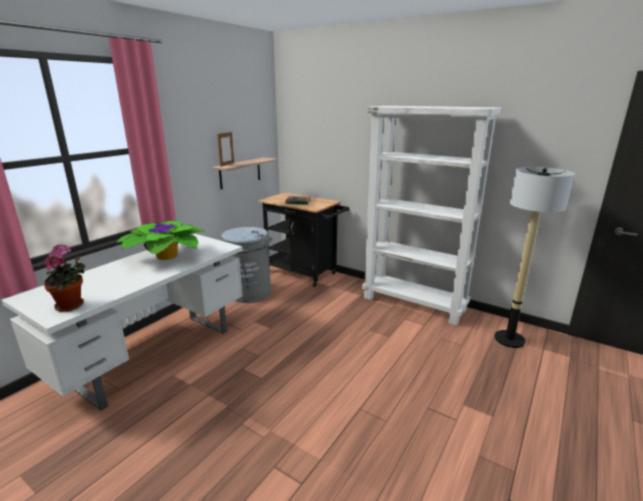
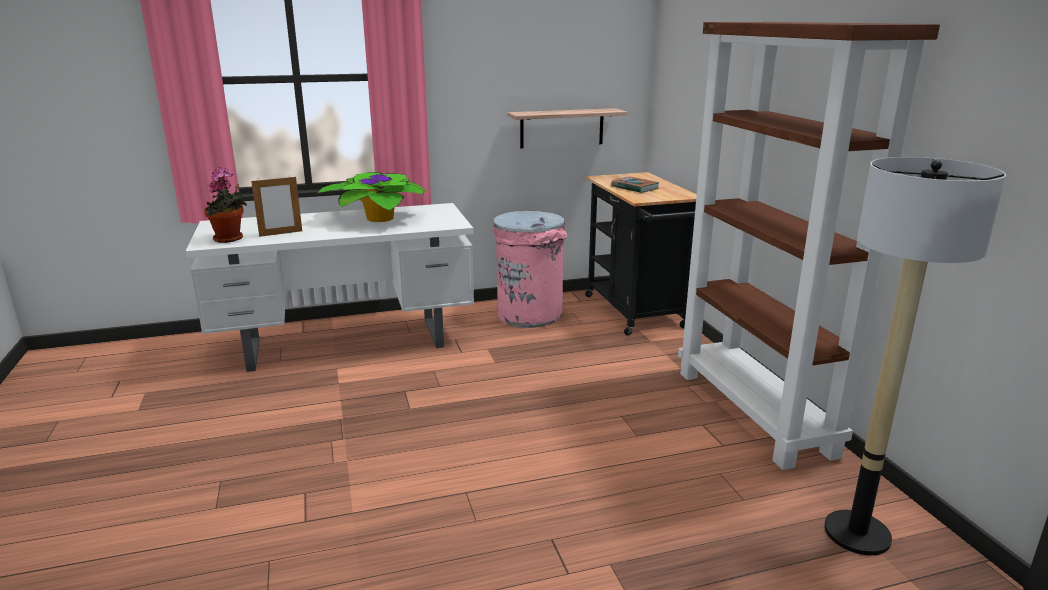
camera: 40 degrees right, 0 degrees up
picture frame [217,132,234,167] -> picture frame moved to [251,175,302,237]
grey trash can [221,227,273,303] -> pink trash can [493,210,567,328]
white bookcase [362,106,502,325] -> brown bookcase [678,22,940,470]

